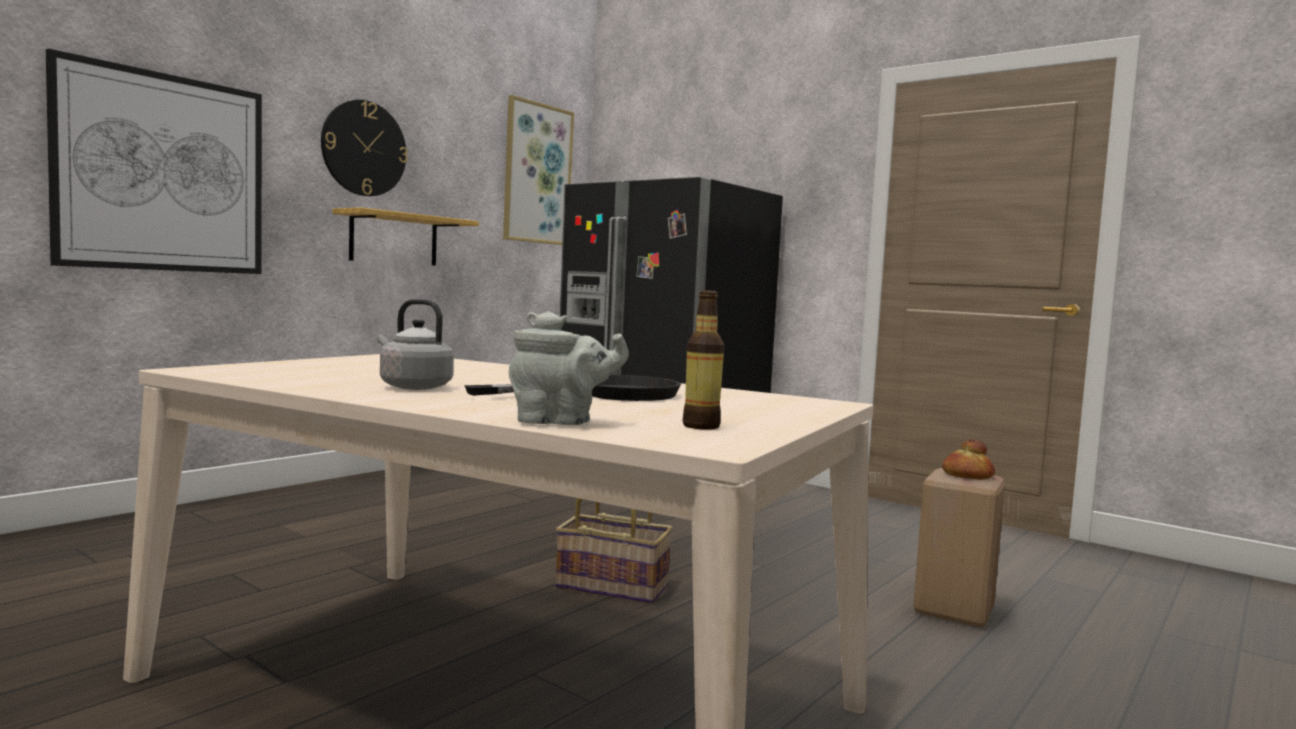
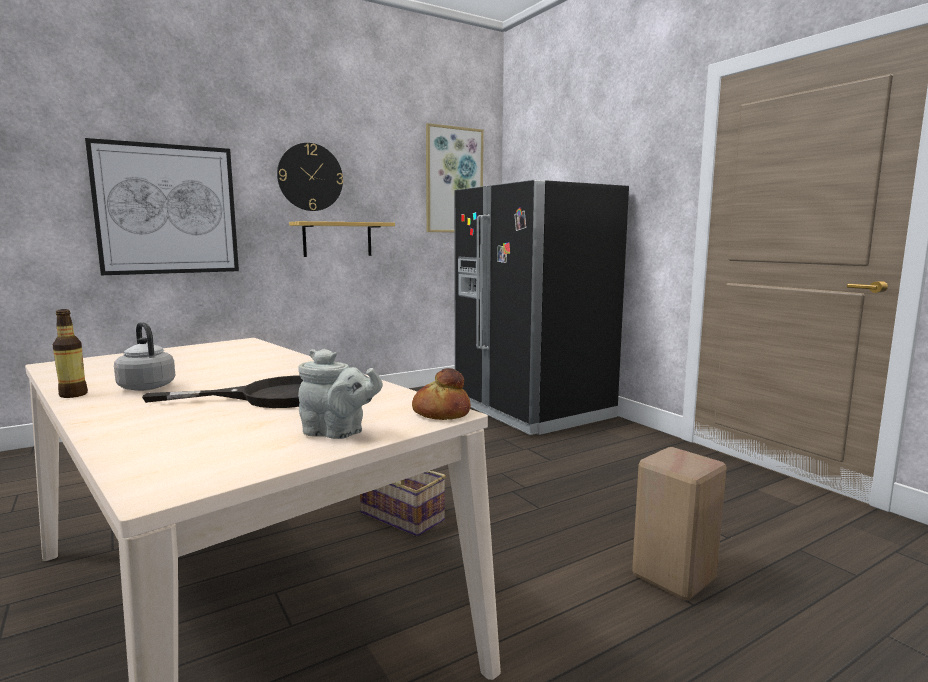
camera: 20 degrees right, 5 degrees up
grey teapot [509,311,629,425] -> grey teapot moved to [298,349,383,439]
bottle [683,290,724,430] -> bottle moved to [53,309,88,398]
bread [942,439,995,479] -> bread moved to [412,368,471,420]

